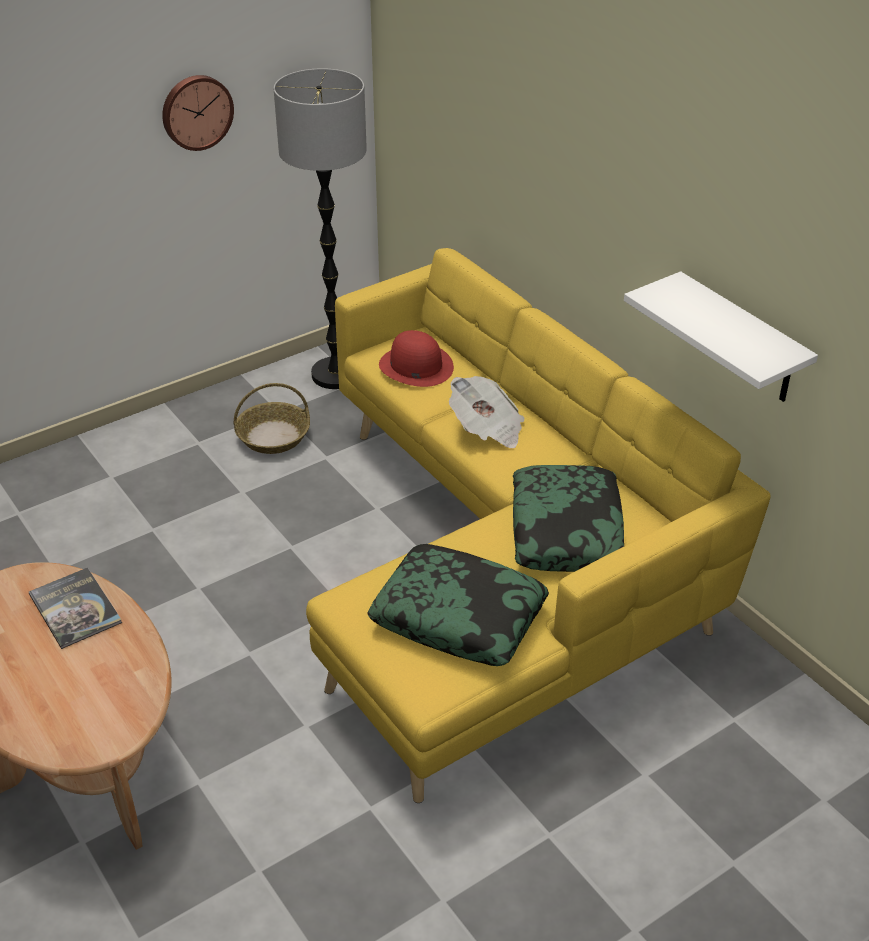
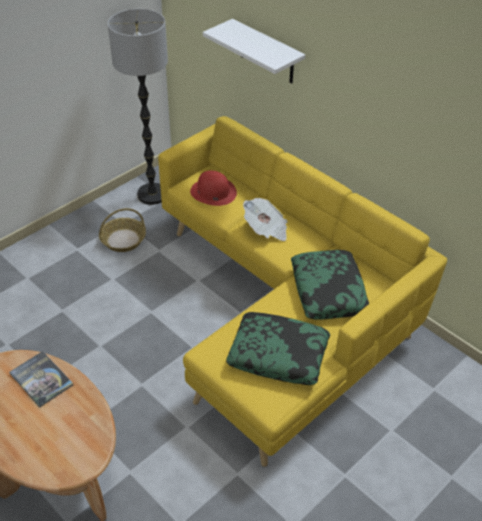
camera: 10 degrees left, 5 degrees up
wall clock [162,75,234,151] -> none
white shelf [624,271,818,402] -> white shelf moved to [203,19,305,84]

